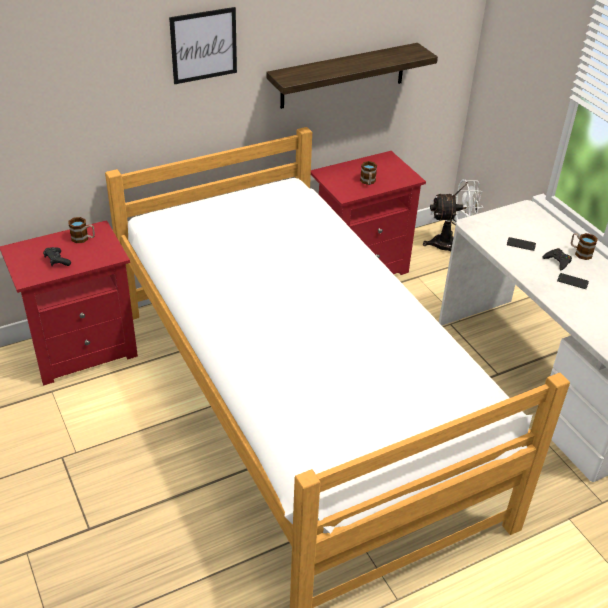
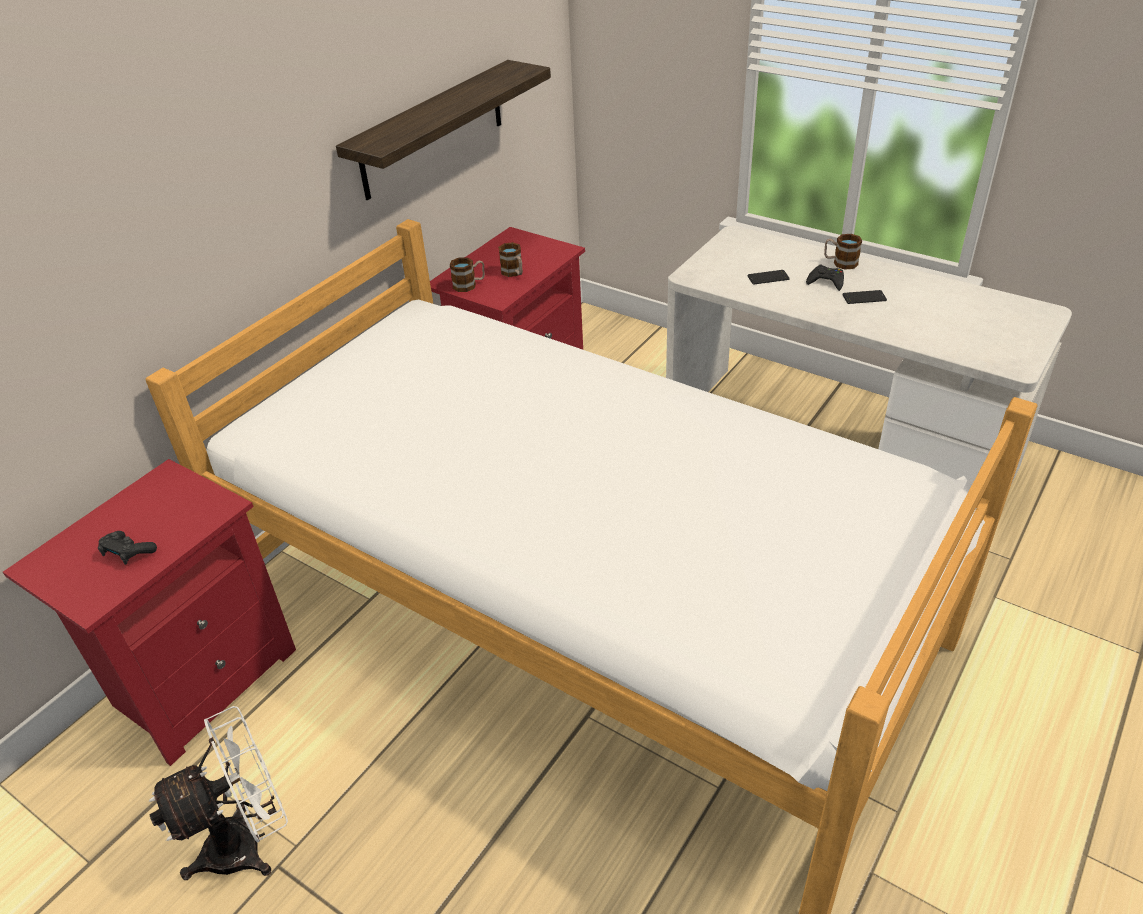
camera: 25 degrees left, 0 degrees up
mug [69,217,95,243] -> mug moved to [450,257,485,292]
picture [169,7,237,84] -> none
white fan [423,179,483,251] -> white fan moved to [149,706,288,880]

